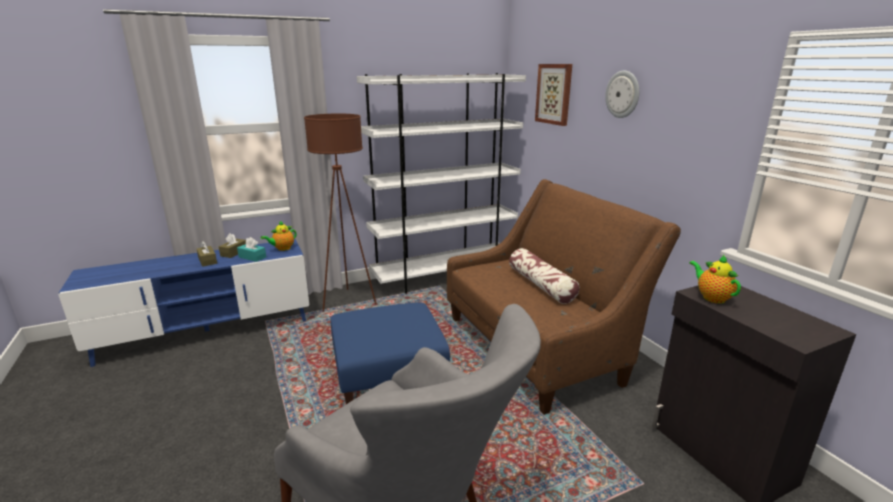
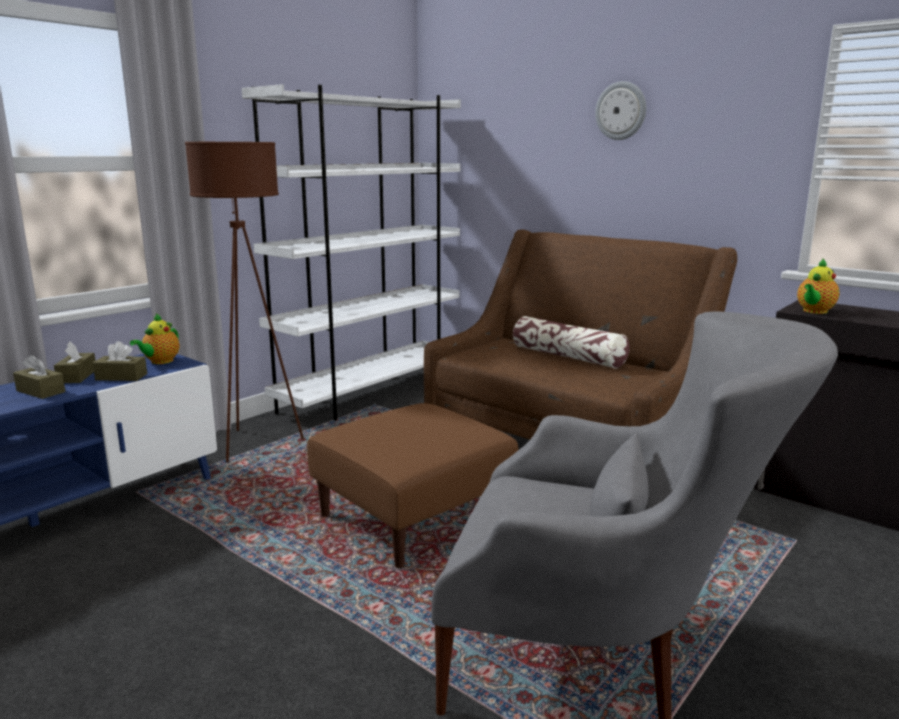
camera: 25 degrees left, 5 degrees down
turquoise tissue box [237,237,266,262] -> brown tissue box [93,341,147,381]
blue ottoman [330,302,450,404] -> brown ottoman [307,403,518,568]
picture [535,64,572,126] -> none
teapot [689,255,741,304] -> teapot turned 90 degrees counterclockwise [797,259,839,314]

